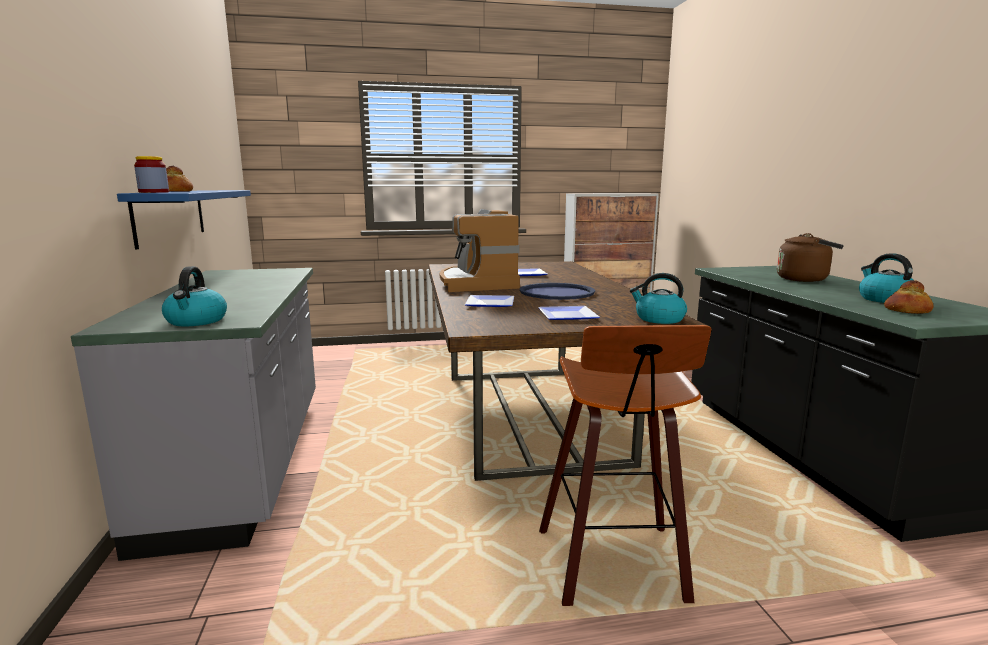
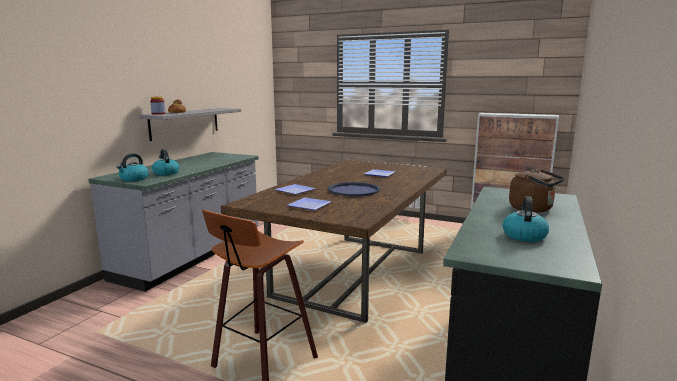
camera: 35 degrees right, 0 degrees up
blue shelf [117,190,251,250] -> grey shelf [139,108,241,141]
coffee machine [440,209,520,292] -> none
kettle [630,273,687,324] -> kettle moved to [152,149,179,176]
bread [884,280,934,314] -> none

